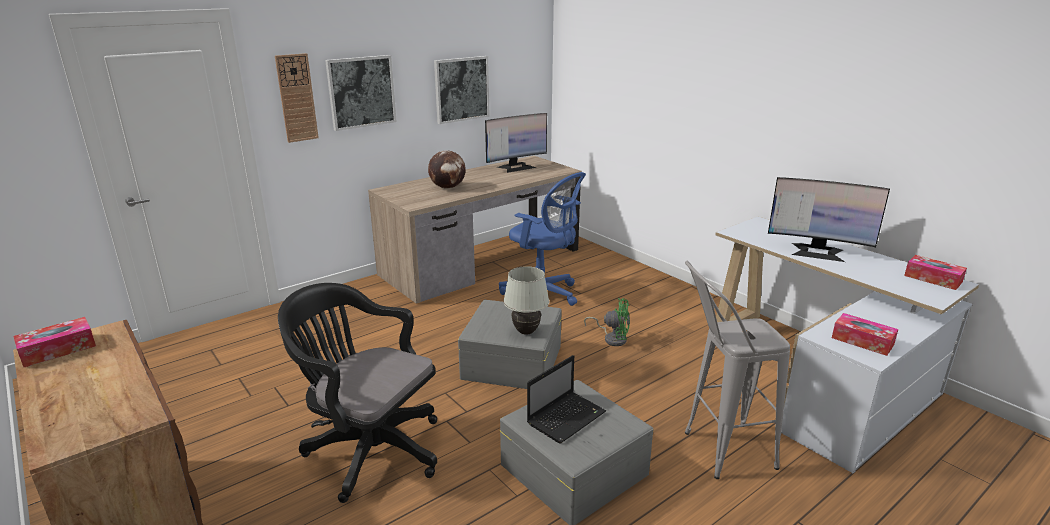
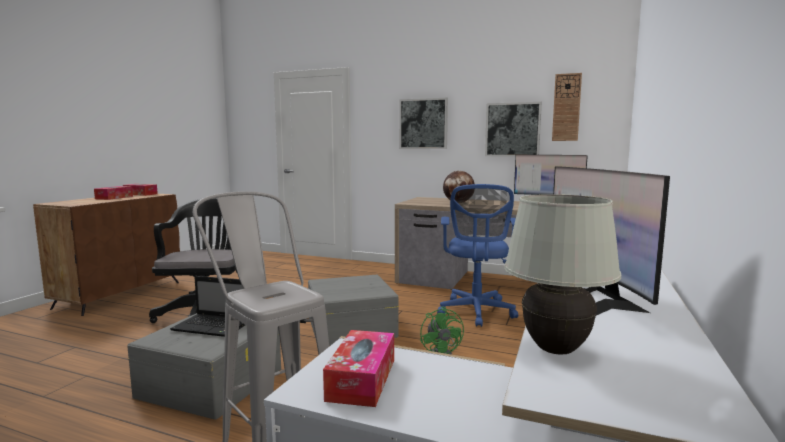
camera: 60 degrees right, 15 degrees down
wall clock [275,53,319,143] -> wall clock moved to [552,73,582,141]
white table lamp [503,266,549,335] -> white table lamp moved to [504,194,621,355]
tissue box [904,255,967,290] -> tissue box moved to [94,186,133,200]

